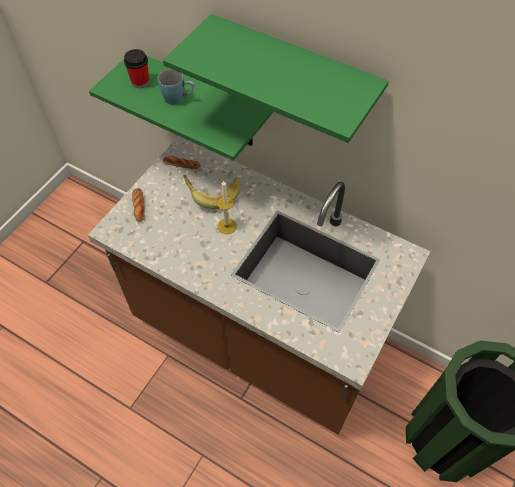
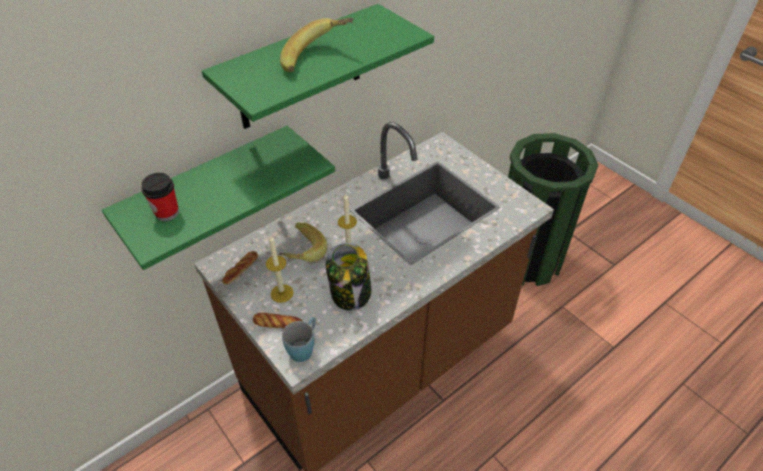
camera: 70 degrees left, 10 degrees down
blue mug [158,69,194,105] -> blue mug moved to [282,317,316,362]
none -> candle [266,236,293,303]
none -> banana [280,18,354,72]
none -> jar [326,243,371,311]

